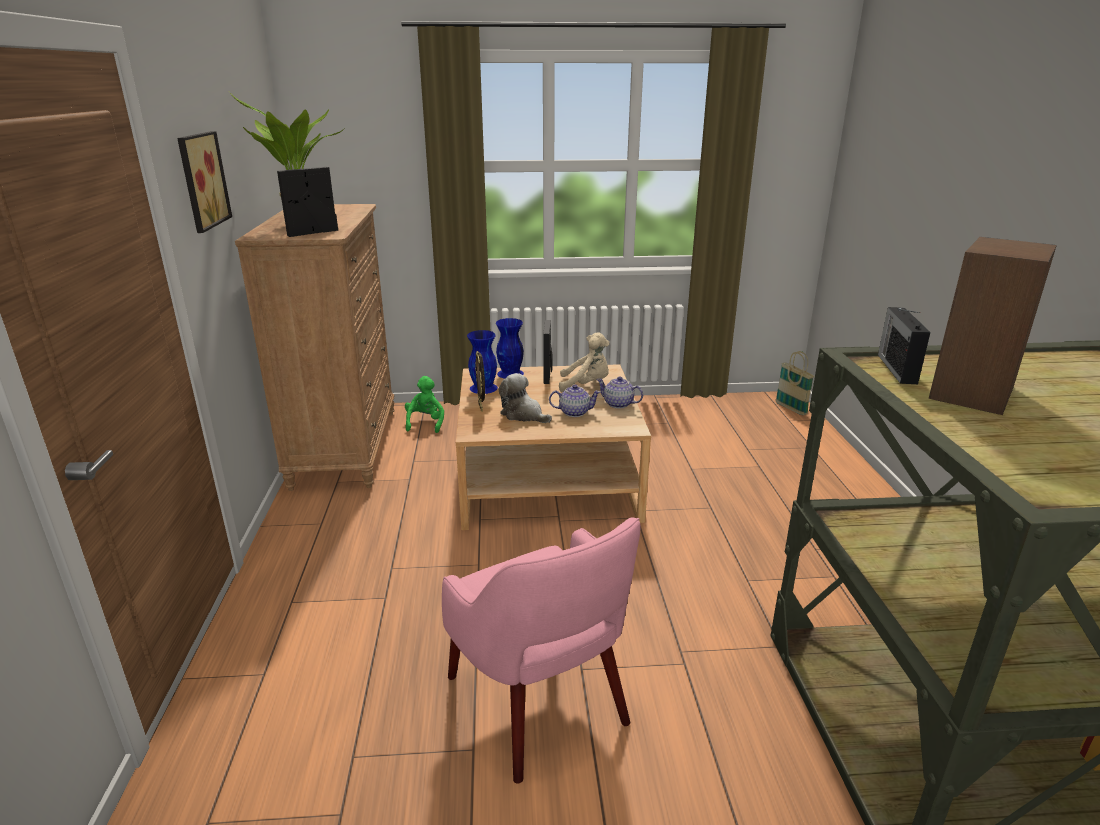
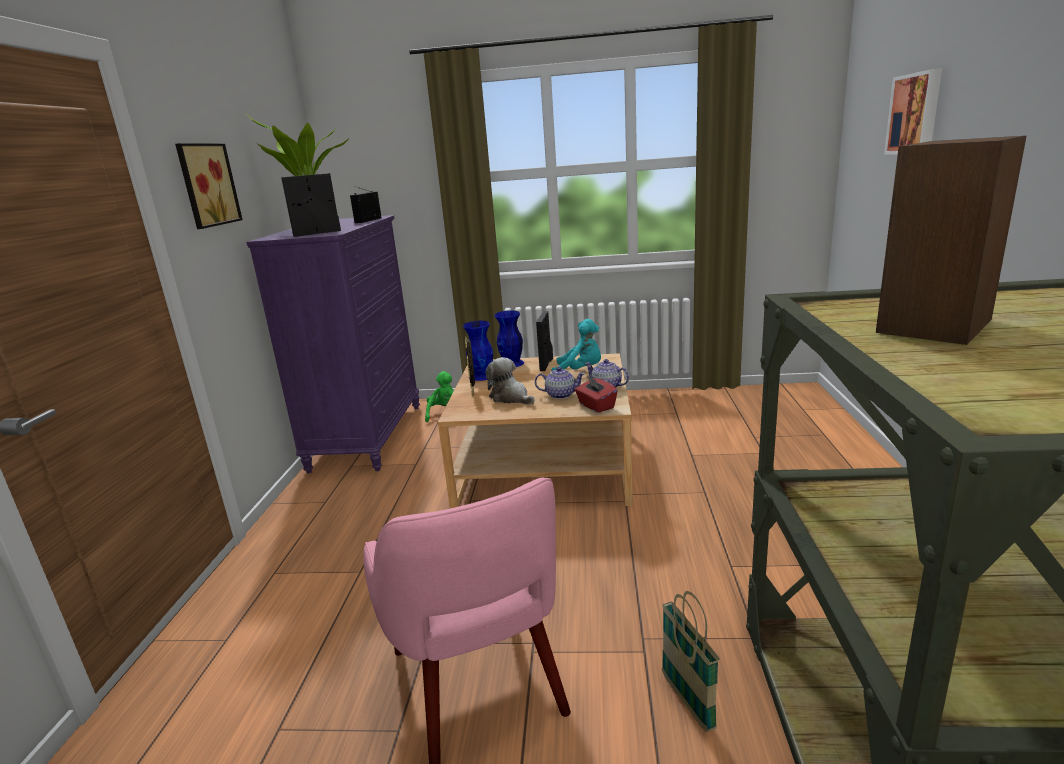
camera: 10 degrees right, 5 degrees down
brown dresser [235,204,395,491] -> purple dresser [246,215,420,473]
beige plush toy [559,332,610,392] -> turquoise plush toy [551,319,601,371]
basket [775,351,814,415] -> basket moved to [662,591,720,732]
radio [878,307,930,384] -> radio moved to [350,187,382,223]
none -> red tissue box [575,376,618,413]
none -> picture [884,68,942,155]

